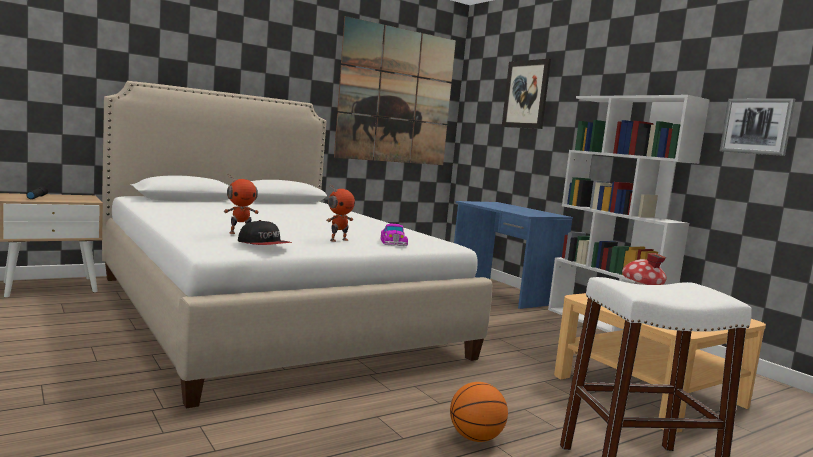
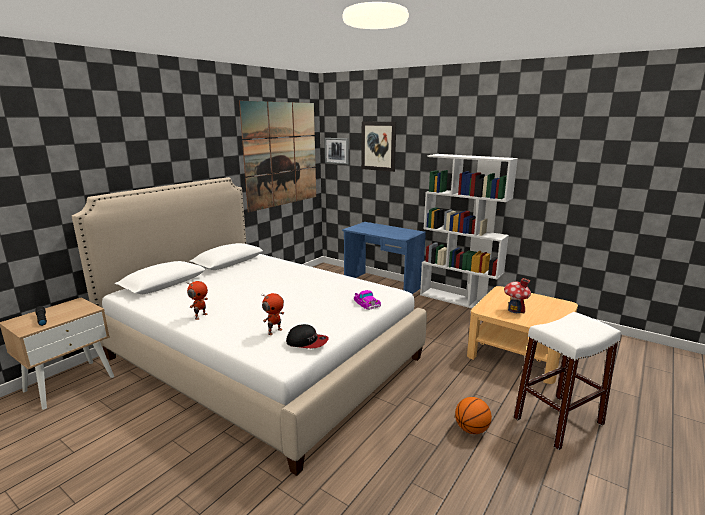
camera: 20 degrees left, 10 degrees up
toy robot [326,184,355,242] -> toy robot moved to [187,281,208,320]
picture [720,98,795,156] -> picture moved to [324,138,349,165]

